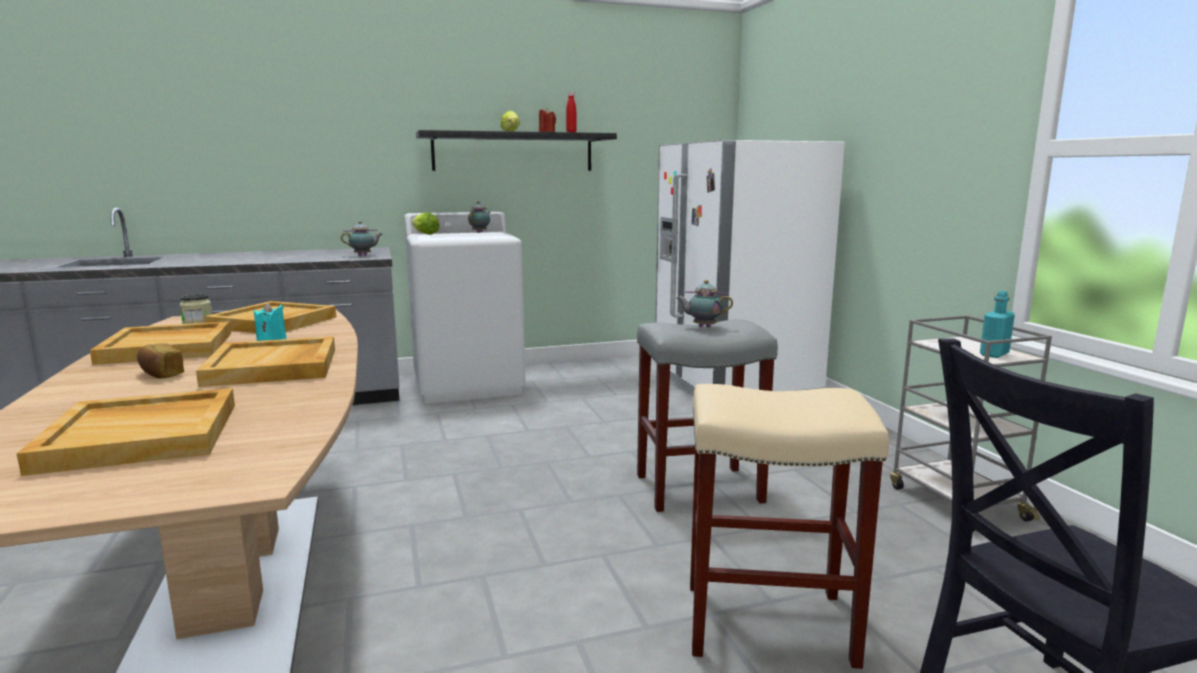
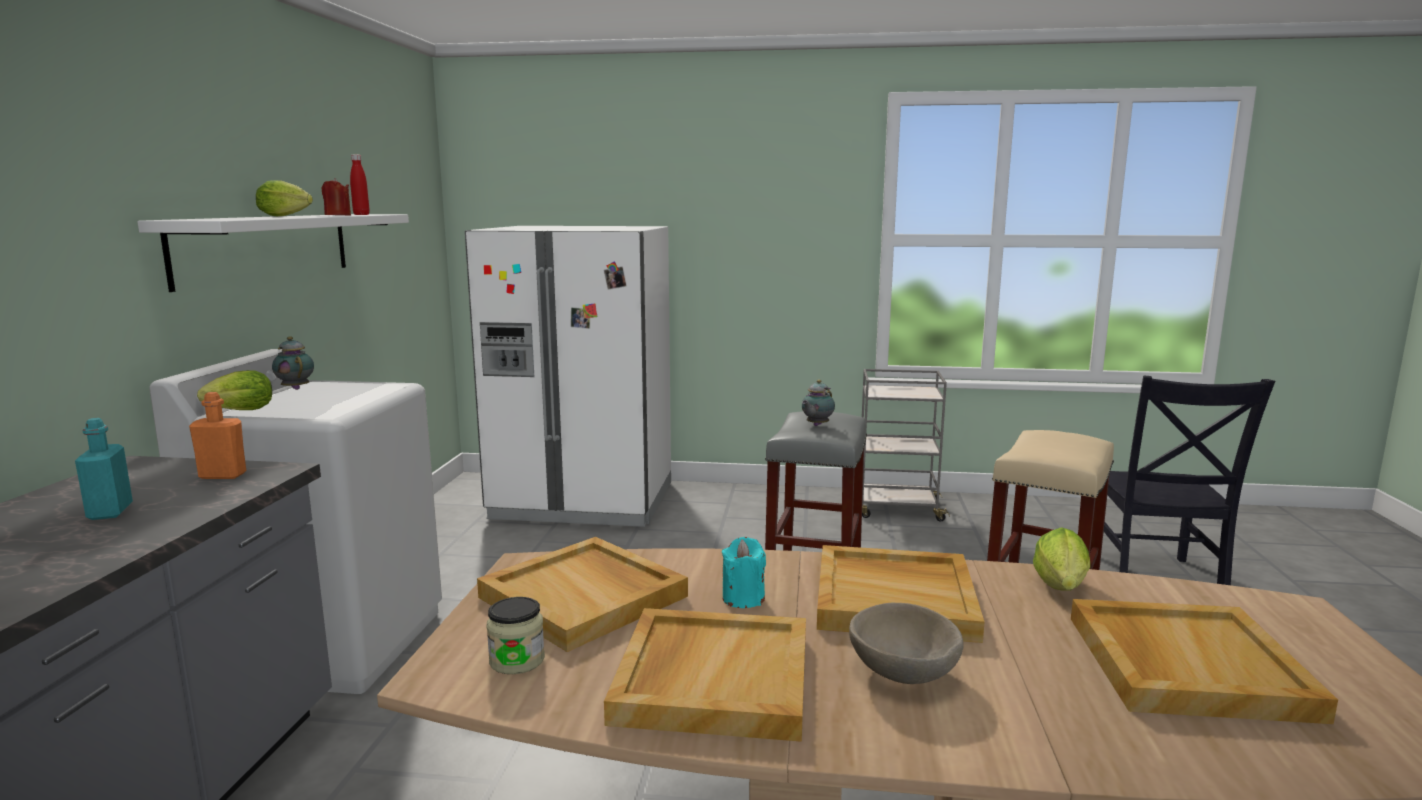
camera: 65 degrees left, 0 degrees up
bread [137,343,184,379] -> beige bowl [849,603,964,684]
teapot [341,221,383,256] -> orange bottle [189,392,246,479]
black shelf [416,130,617,171] -> white shelf [137,214,409,292]
turquoise bottle [980,291,1015,358] -> turquoise bottle moved to [75,418,133,520]
none -> lettuce [1033,527,1090,591]

